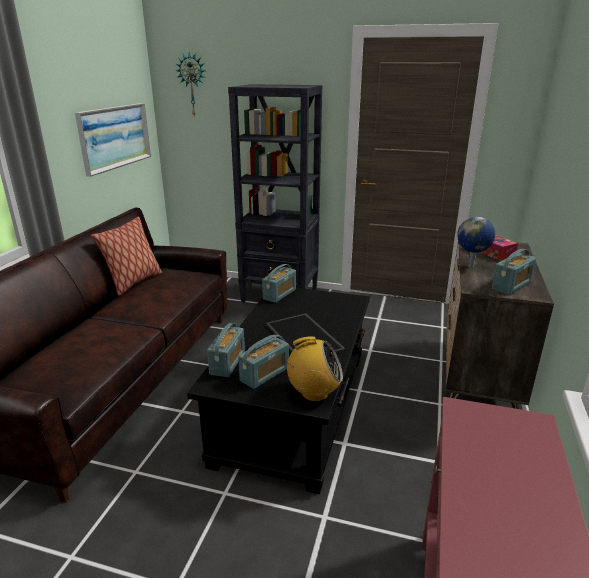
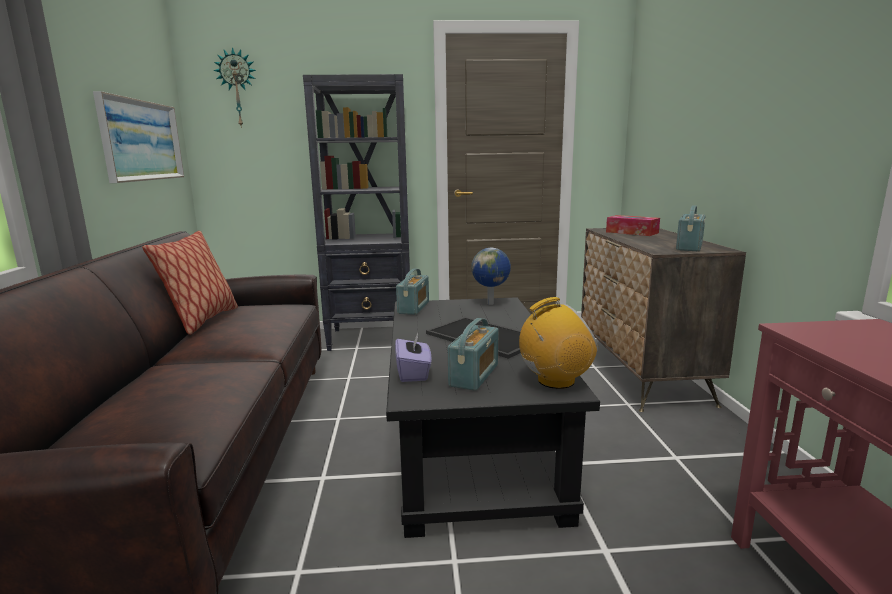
camera: 20 degrees left, 10 degrees down
radio [207,323,245,377] -> purple tissue box [395,333,432,382]
globe [457,217,495,268] -> globe moved to [471,248,511,305]

